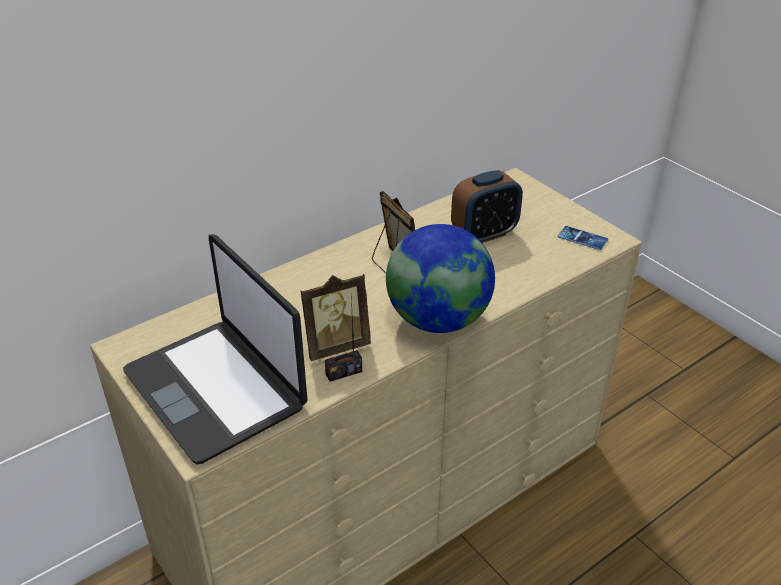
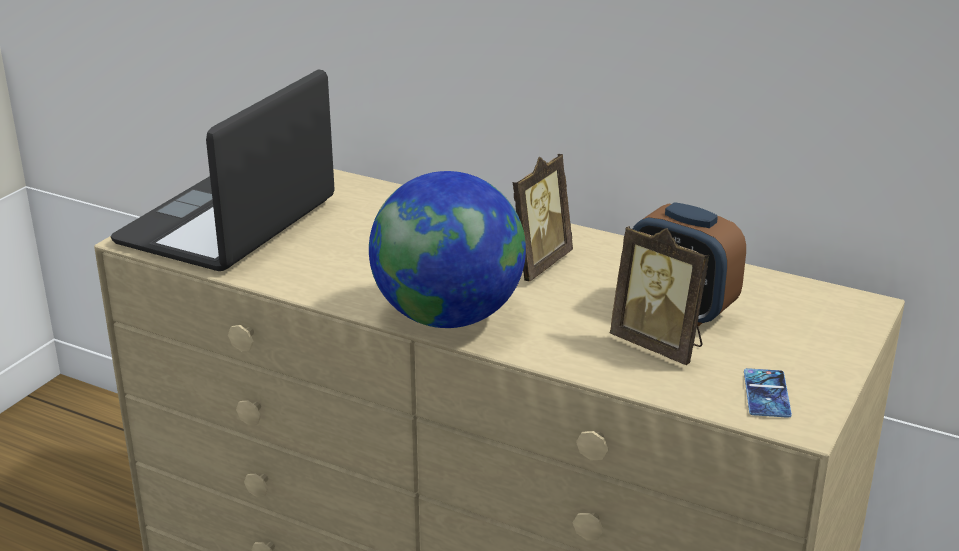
camera: 65 degrees right, 10 degrees down
picture frame [301,274,371,361] -> picture frame moved to [610,226,709,365]
radio [325,294,362,382] -> none

